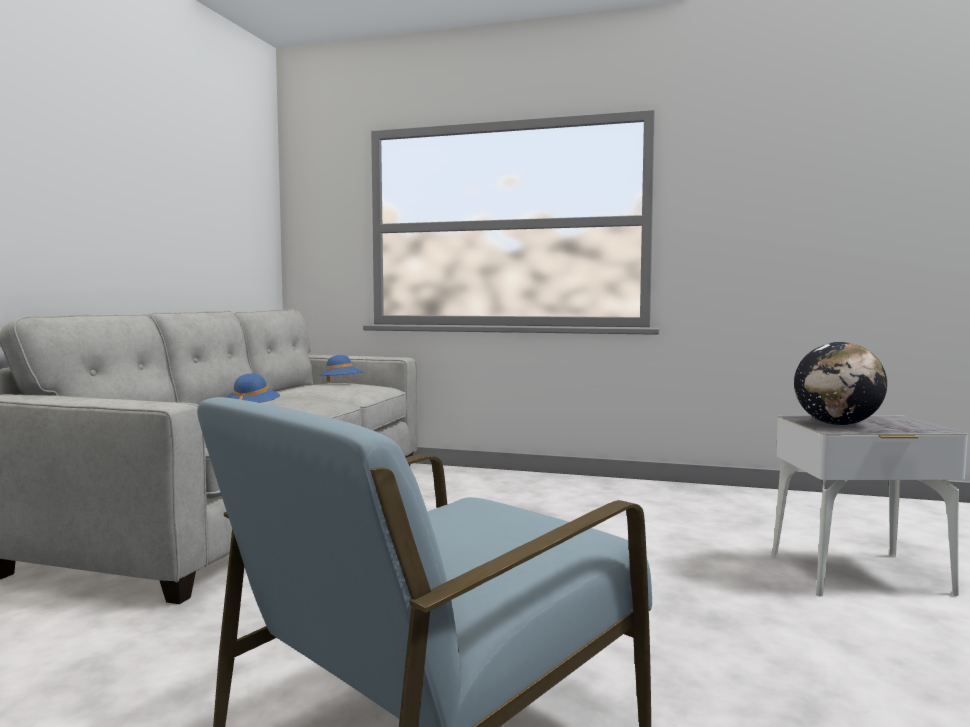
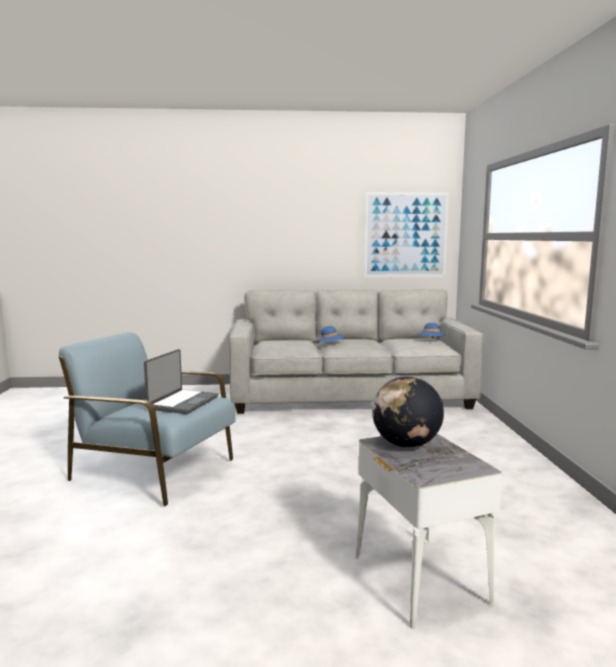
camera: 70 degrees right, 5 degrees up
none -> laptop [144,349,218,414]
none -> picture [364,192,449,277]

